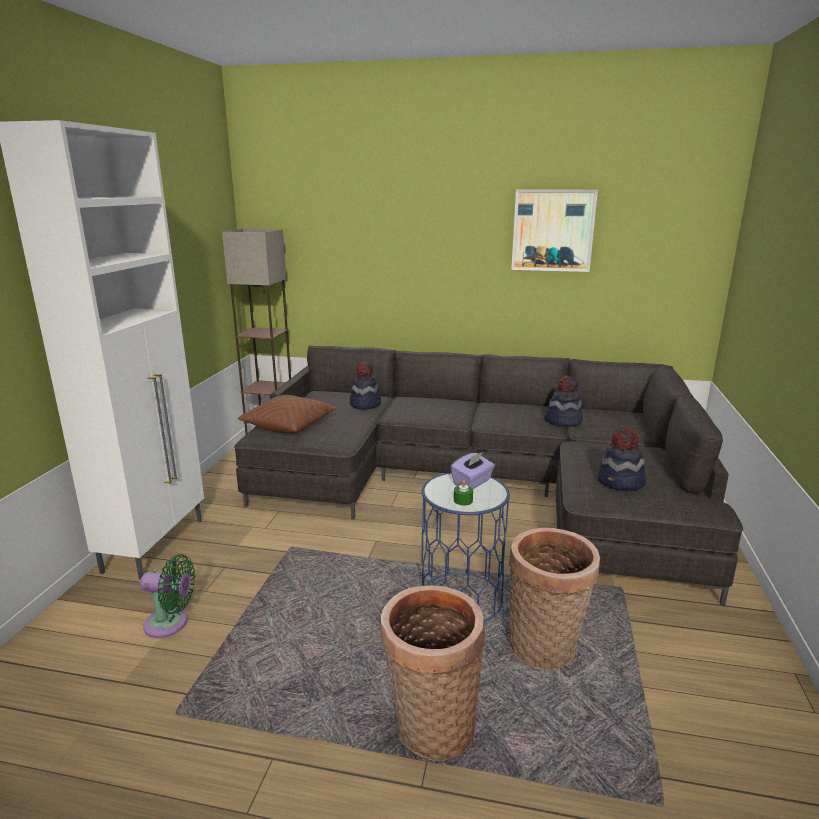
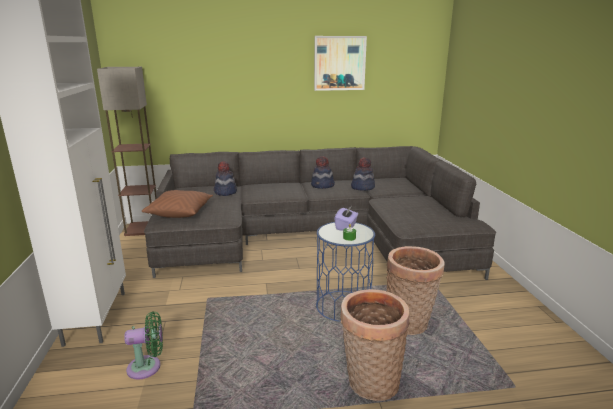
camera: 20 degrees left, 0 degrees up
hat [597,427,646,491] -> hat moved to [311,156,335,189]

